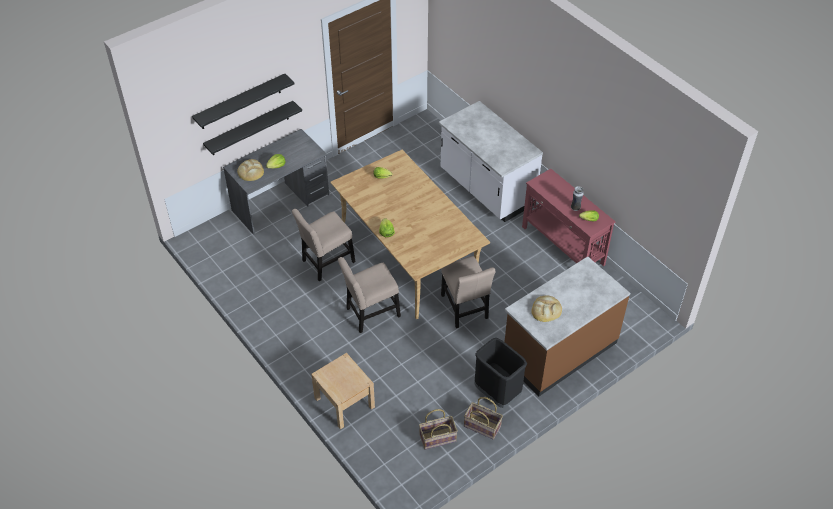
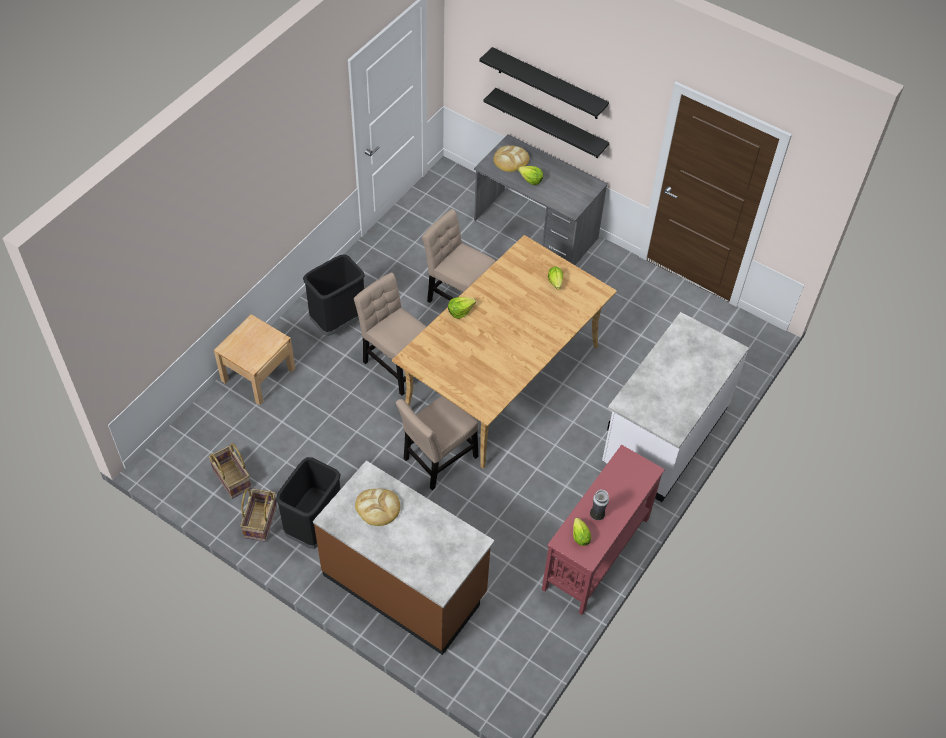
camera: 70 degrees right, 5 degrees up
none -> black trash can [303,254,365,336]

